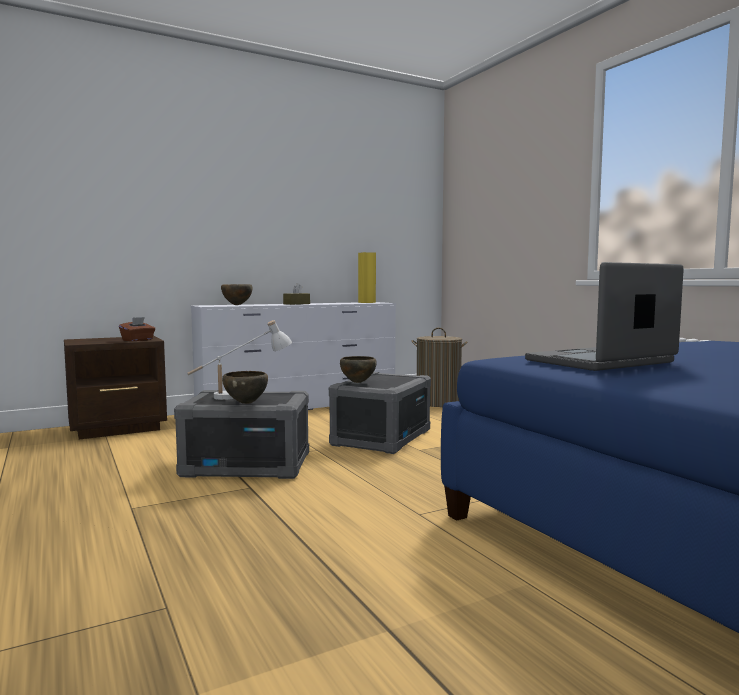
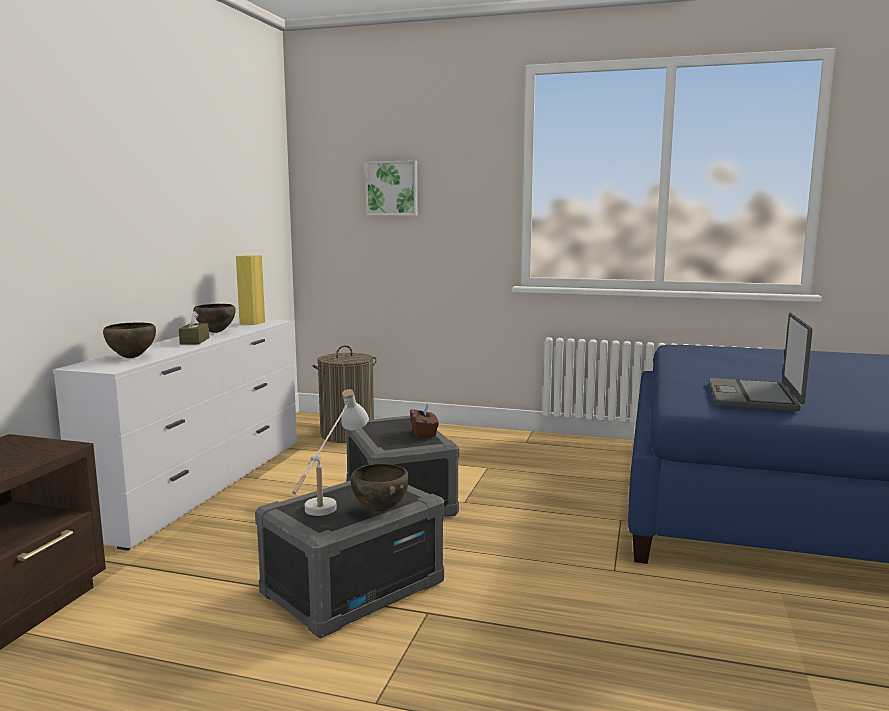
camera: 45 degrees left, 5 degrees up
brown tissue box [119,317,155,341] -> brown tissue box moved to [410,404,439,438]
brown bowl [340,356,377,383] -> brown bowl moved to [193,304,236,333]
none -> picture [365,160,418,216]

